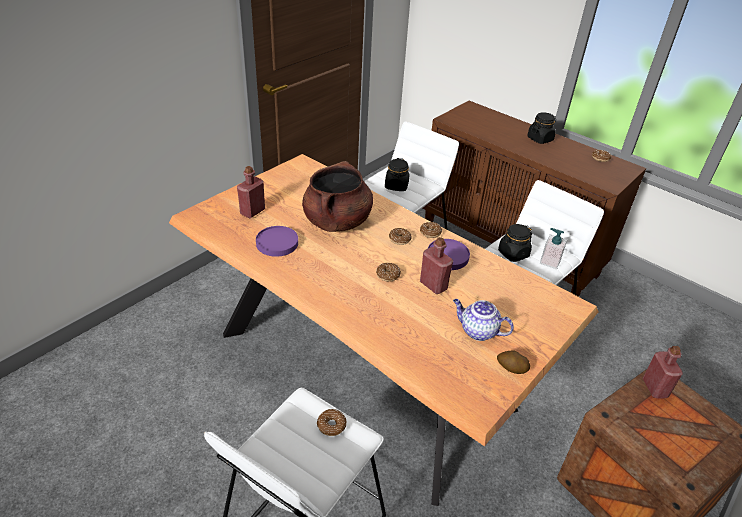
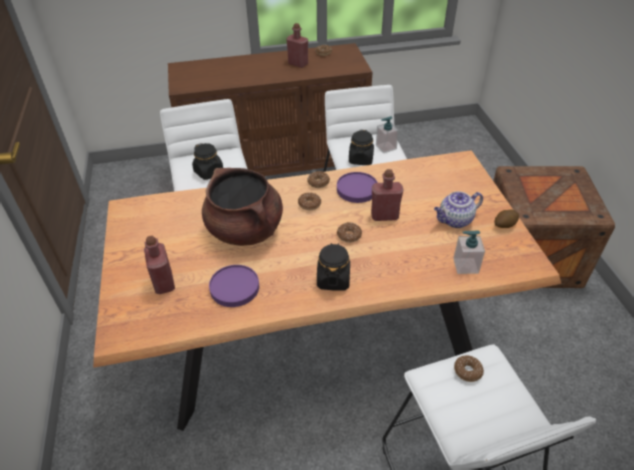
camera: 50 degrees left, 5 degrees up
black jar [527,112,556,144] -> black jar moved to [317,243,350,291]
red bottle [643,346,683,399] -> red bottle moved to [286,23,308,68]
none -> soap dispenser [453,230,485,274]

